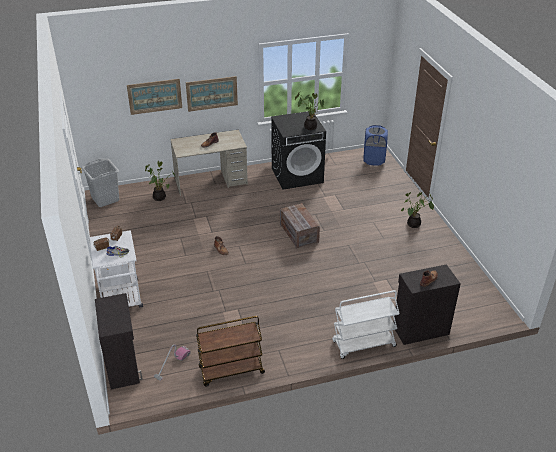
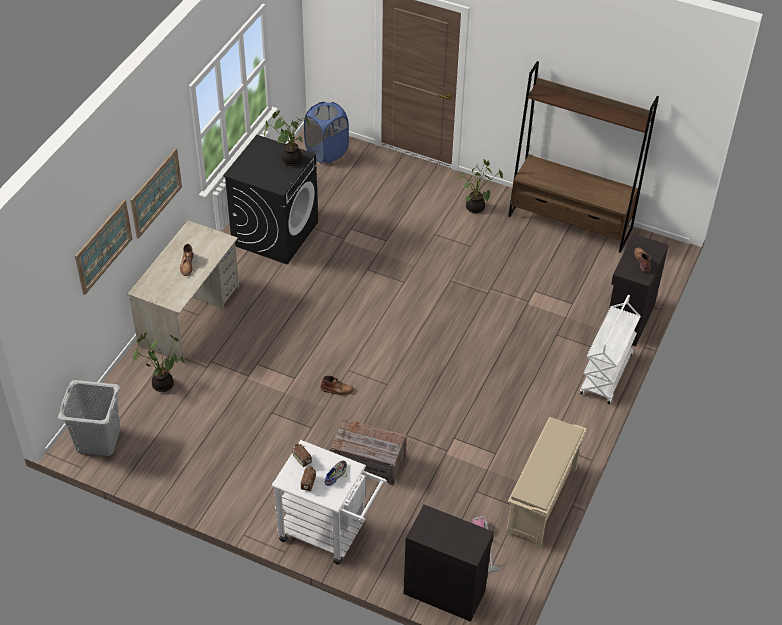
camera: 50 degrees left, 10 degrees up
brown cart [196,316,265,387] -> beige shoe rack [506,417,587,547]
crate [280,203,320,249] -> crate moved to [330,418,407,486]
none -> brown bookcase [508,61,659,253]

